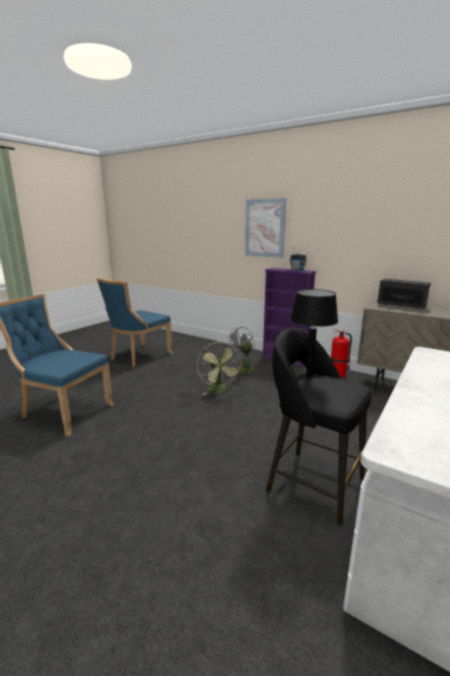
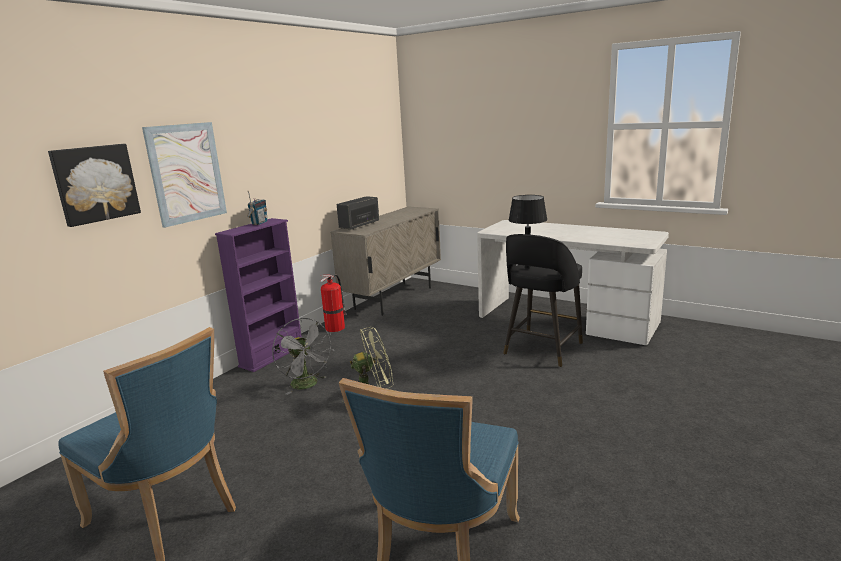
camera: 90 degrees left, 0 degrees up
none -> picture [48,144,141,227]

